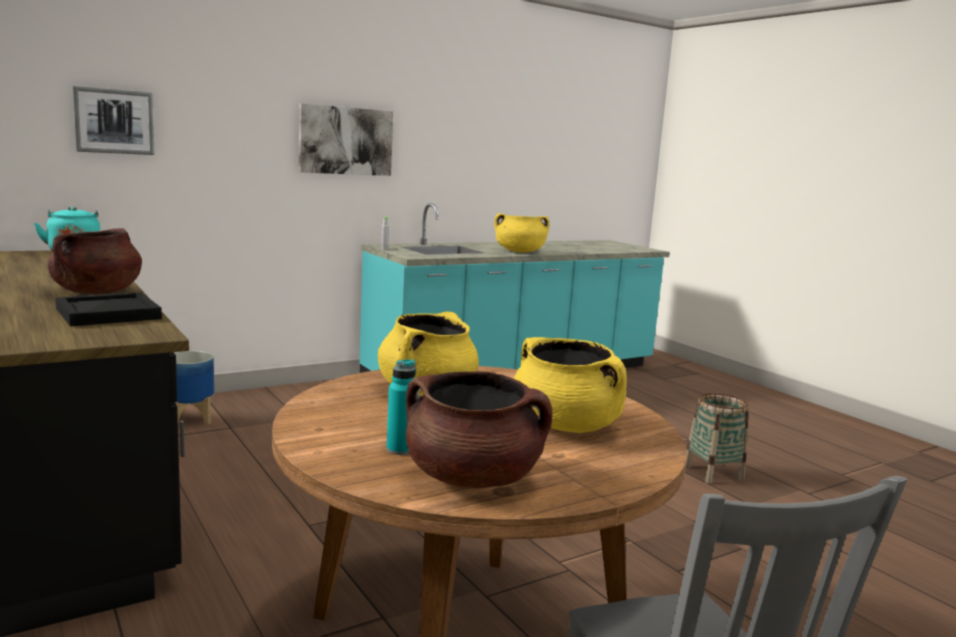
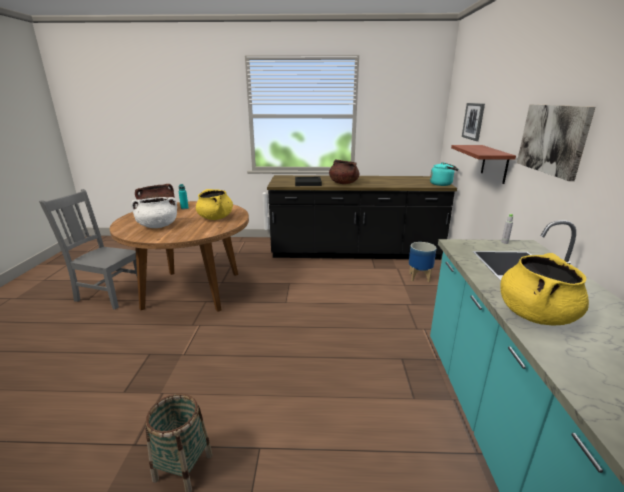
camera: 125 degrees right, 10 degrees up
yellow cooking pot [514,337,627,433] -> white cooking pot [131,197,177,228]
none -> shelf [451,145,516,184]

